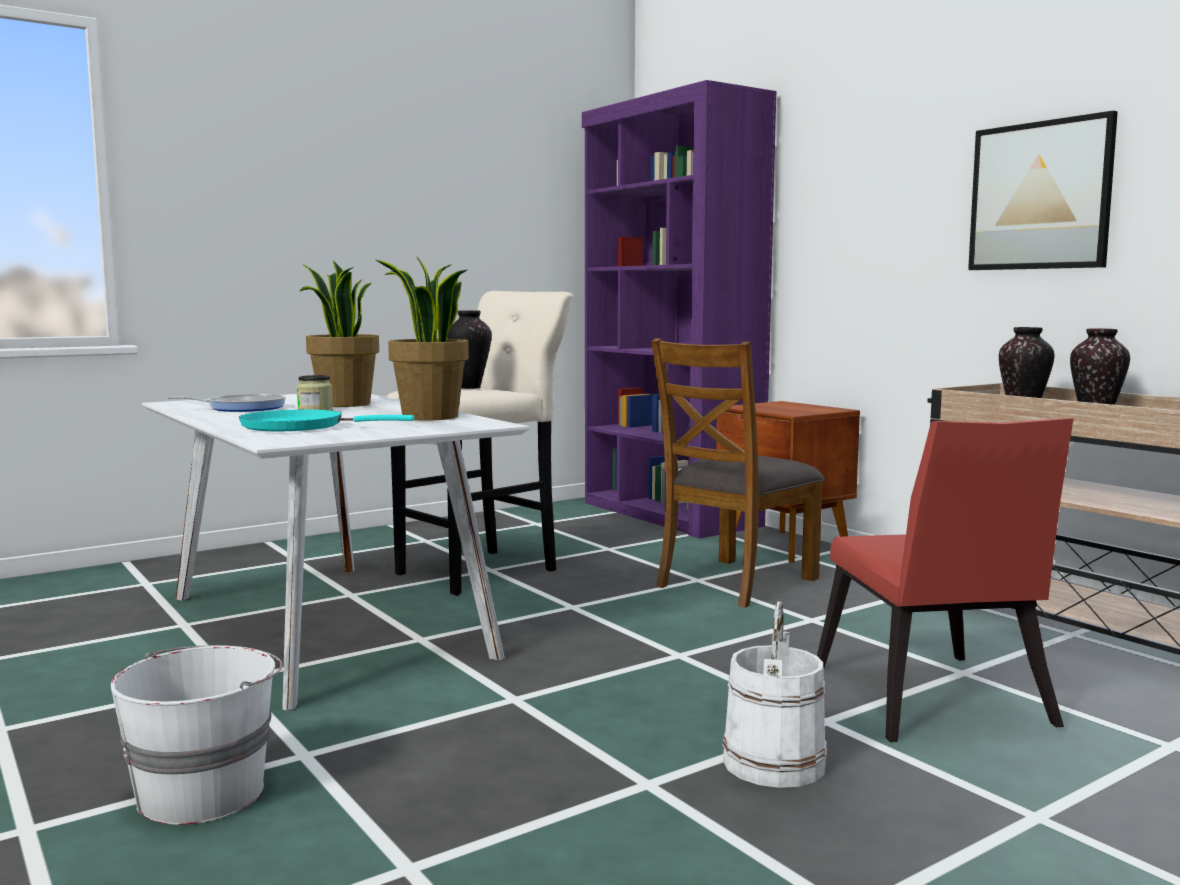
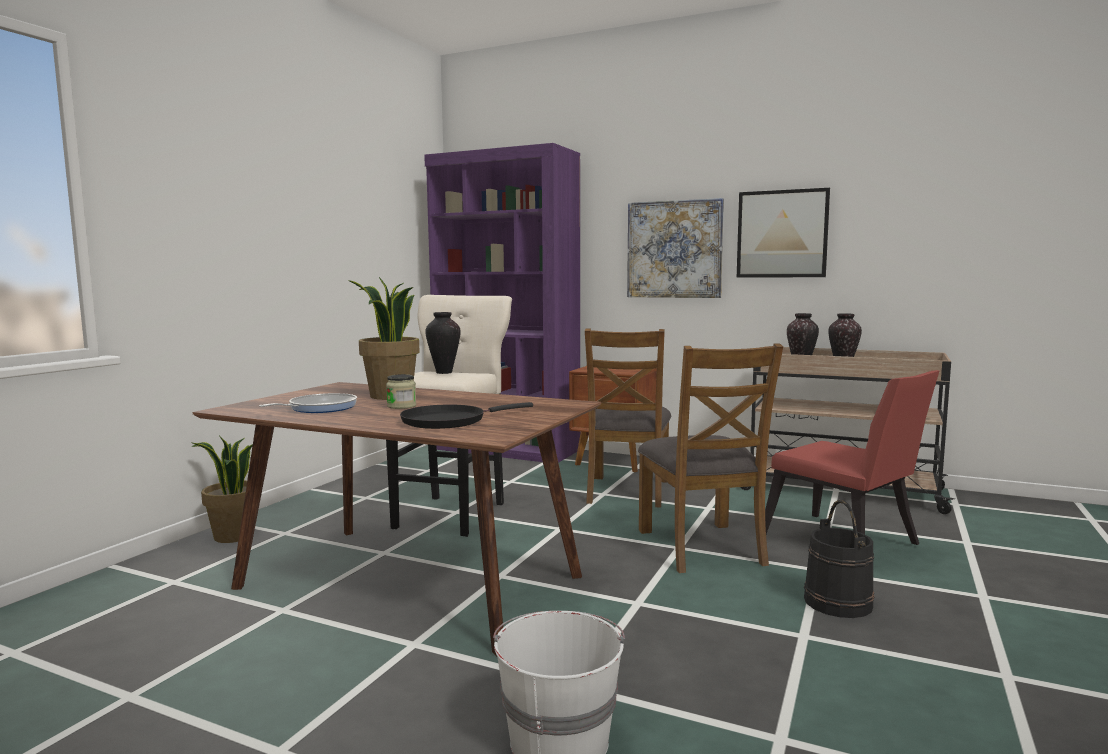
camera: 30 degrees left, 0 degrees up
white dining table [142,394,529,711] -> brown dining table [193,382,601,656]
turquoise frying pan [239,410,414,431] -> black frying pan [400,402,533,429]
potted plant [376,256,469,421] -> potted plant moved to [191,436,253,543]
white bucket [722,601,827,788] -> black bucket [804,500,874,618]
none -> picture [627,198,724,298]
none -> brown chair [638,343,783,573]

